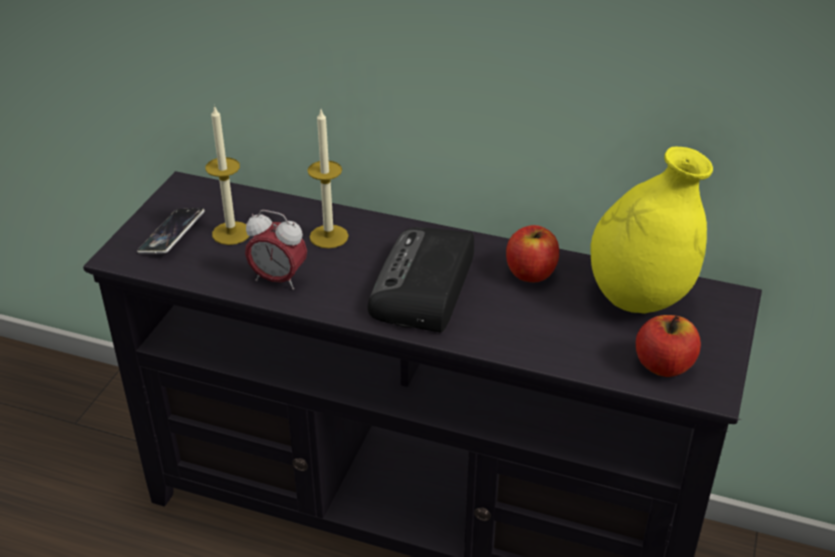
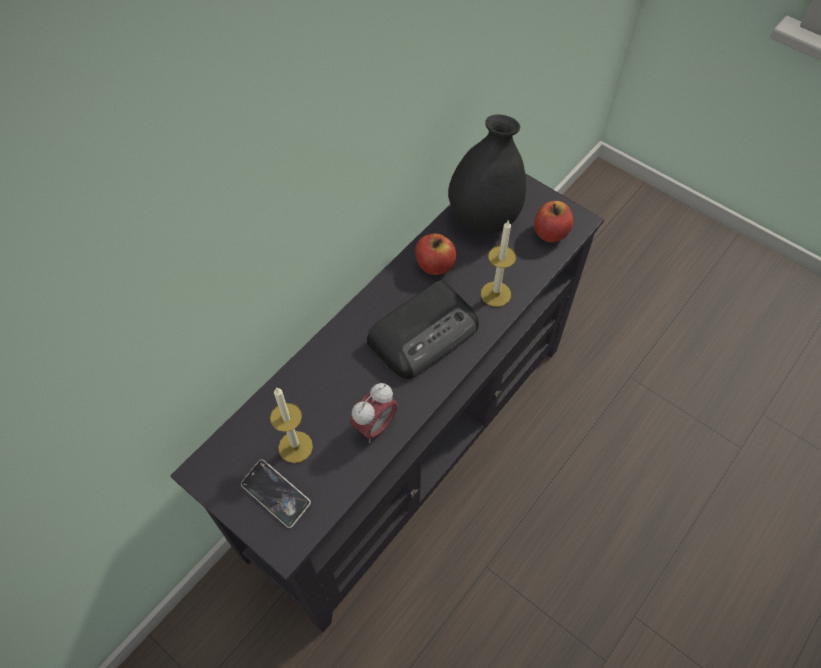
camera: 70 degrees left, 20 degrees up
candle [307,110,349,248] -> candle moved to [481,221,516,307]
radio [368,227,474,333] -> radio turned 75 degrees counterclockwise [367,280,479,379]
yellow vase [590,147,713,314] -> black vase [448,114,526,234]

